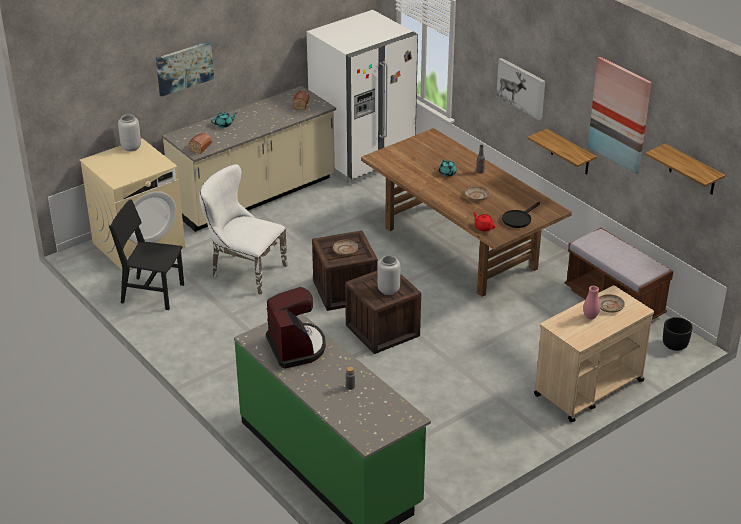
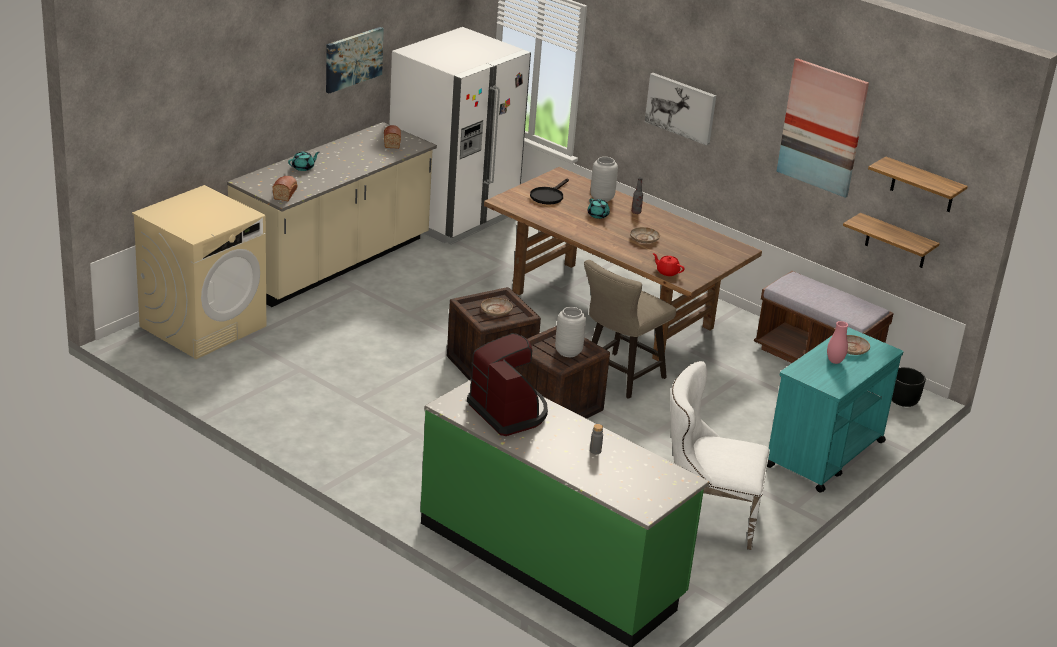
camera: 15 degrees left, 5 degrees down
black chair [109,199,184,310] -> none
grey vase [118,114,141,152] -> grey vase moved to [590,157,618,202]
picture [156,41,214,97] -> picture moved to [326,27,384,94]
white chair [199,164,287,295] -> white chair moved to [670,361,770,550]
black frying pan [502,202,540,228] -> black frying pan moved to [530,178,569,205]
shelf [528,129,597,175] -> shelf moved to [843,213,940,268]
beige cart [534,285,654,422] -> turquoise cart [767,327,904,492]
none -> beige stool [584,260,676,399]

